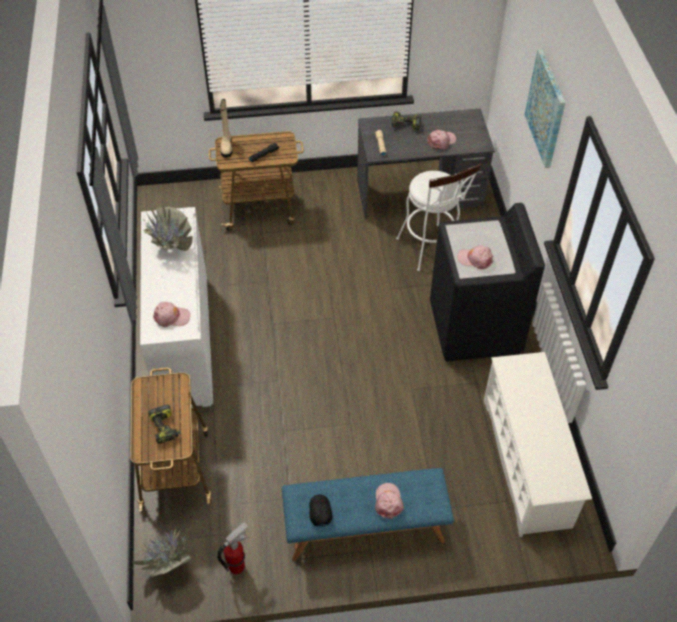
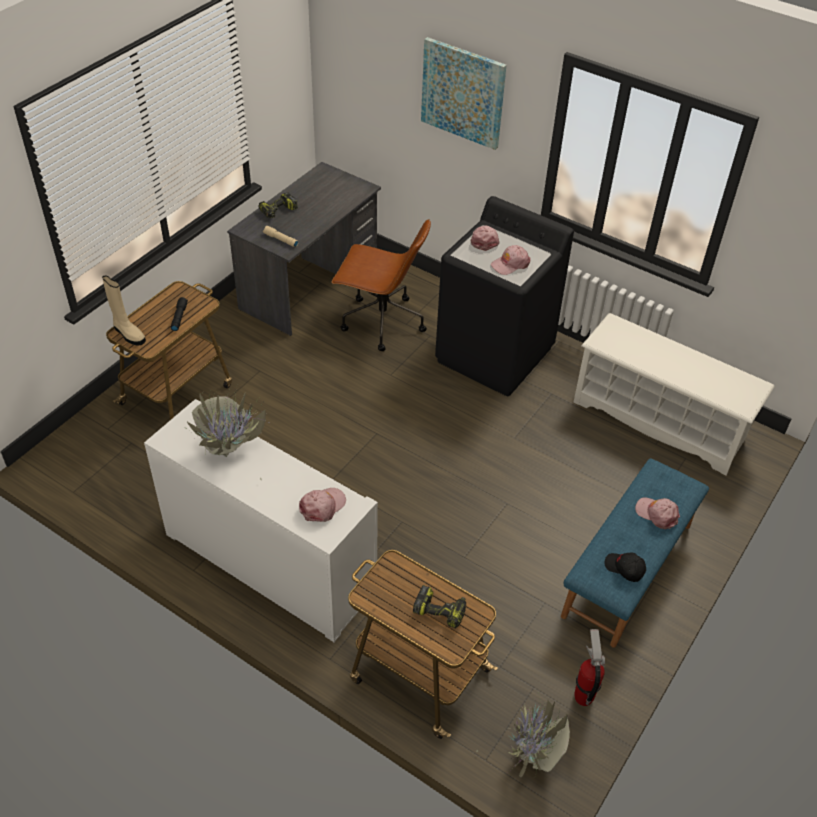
camera: 50 degrees left, 5 degrees down
white stool [396,163,481,271] -> brown office chair [331,219,431,351]
pink cap [427,130,456,149] -> pink cap moved to [471,225,500,251]

